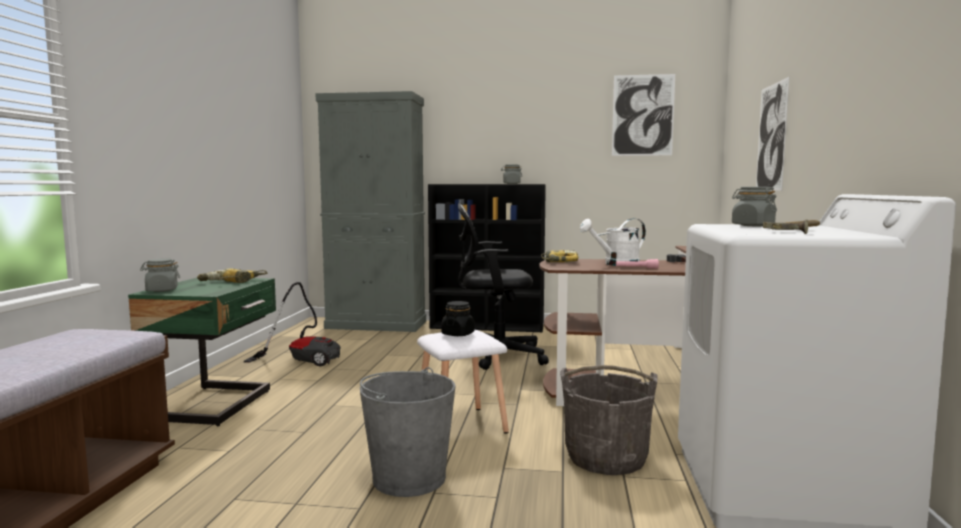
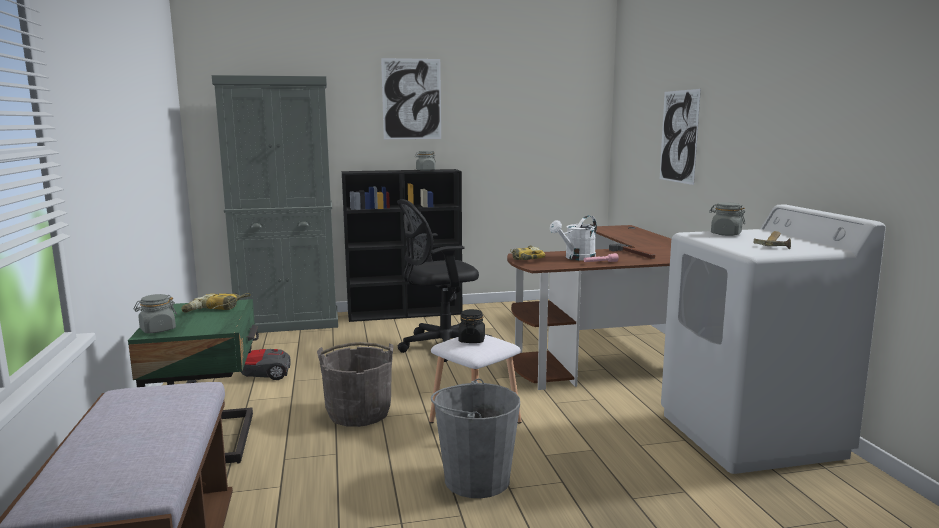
camera: 20 degrees left, 5 degrees up
grey bucket [560,365,658,475] -> grey bucket moved to [317,342,394,427]
picture [612,74,675,156] -> picture moved to [381,58,441,139]

